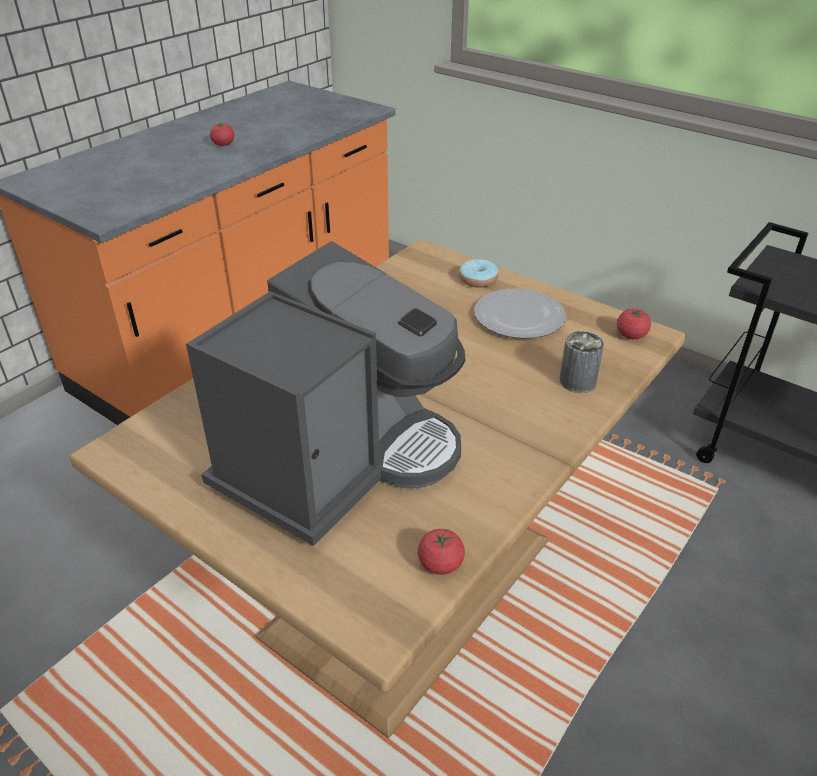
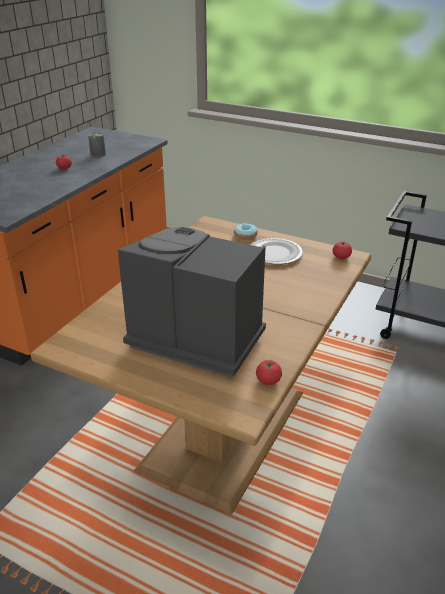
camera: 10 degrees left, 5 degrees down
coffee machine [186,241,466,546] -> coffee machine turned 90 degrees counterclockwise [118,227,266,378]
can [559,331,604,393] -> can moved to [88,133,106,157]

